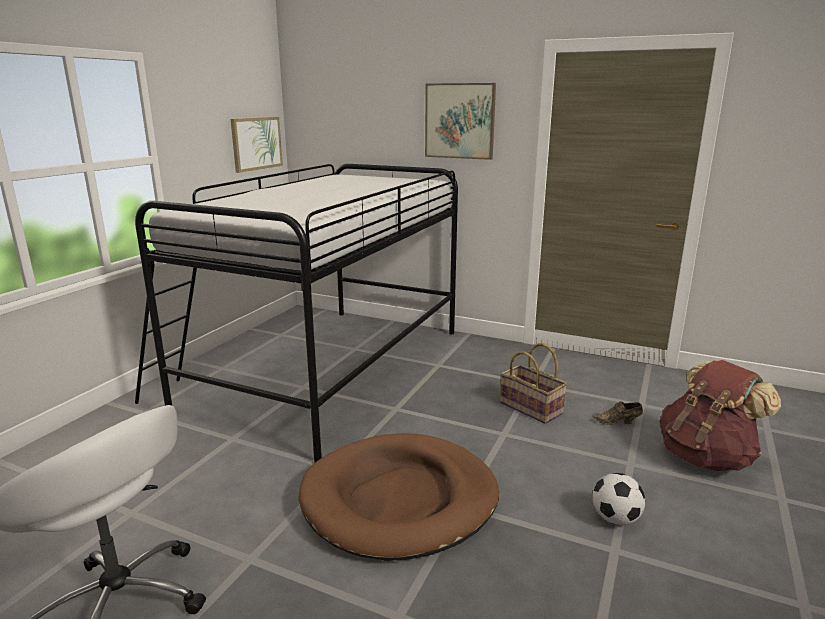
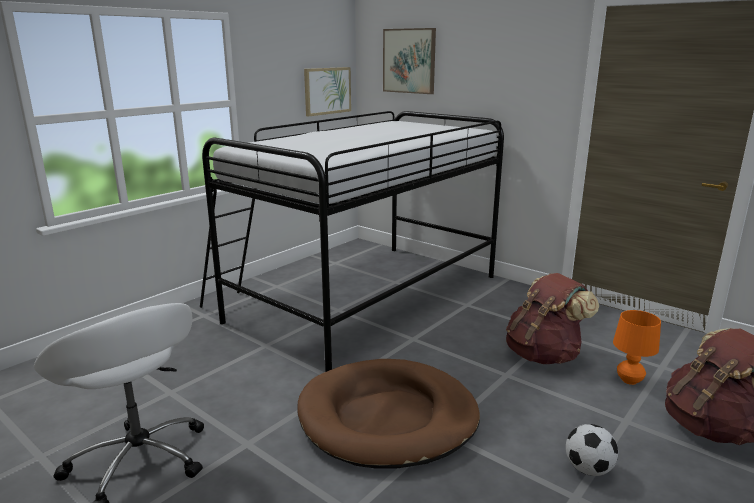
camera: 15 degrees right, 0 degrees up
picture [425,83,496,160] -> picture moved to [383,28,436,94]
basket [500,343,567,424] -> brown backpack [506,273,599,364]
brown shoe [593,401,643,425] -> orange table lamp [613,310,661,385]

